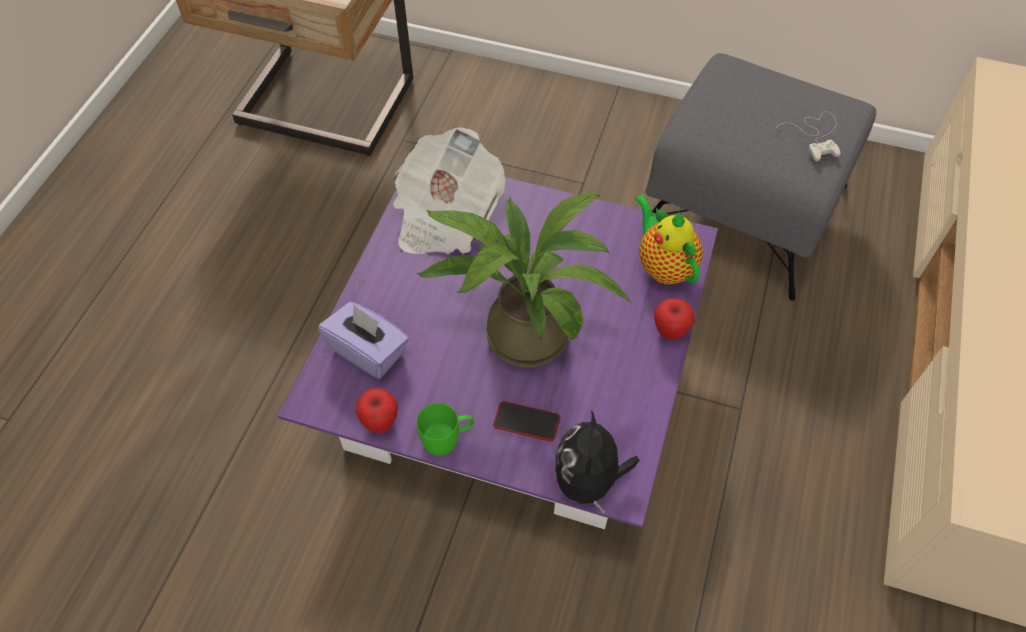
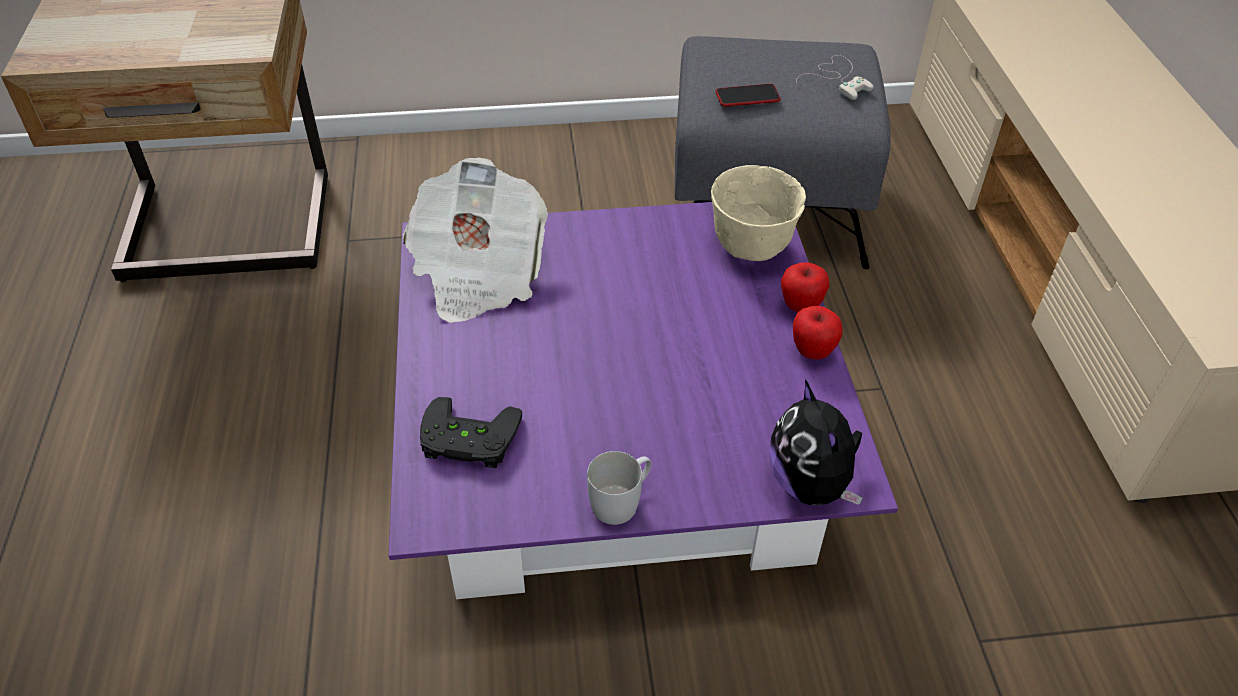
camera: 25 degrees left, 10 degrees down
purple tissue box [318,302,409,379] -> black game controller [420,397,522,468]
apple [356,388,398,433] -> apple moved to [793,306,843,359]
green mug [416,403,474,456] -> white mug [587,451,652,525]
potted plant [417,194,631,368] -> none
phone [493,401,560,441] -> phone moved to [715,84,781,107]
teapot [634,194,703,284] -> beige bowl [711,165,806,261]

